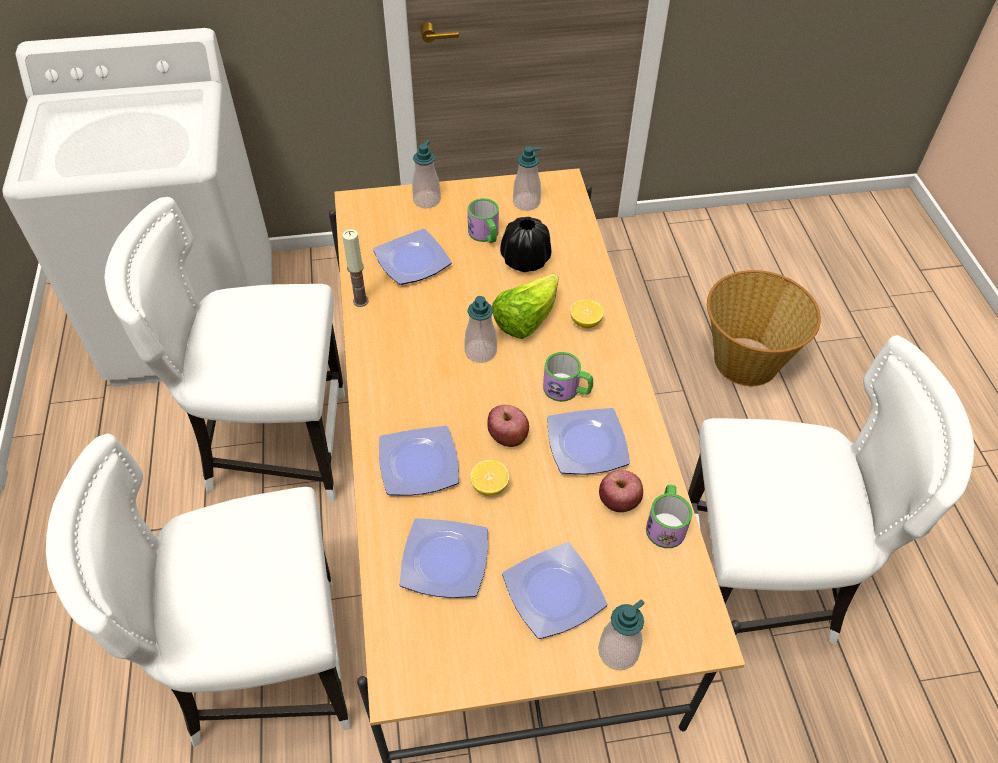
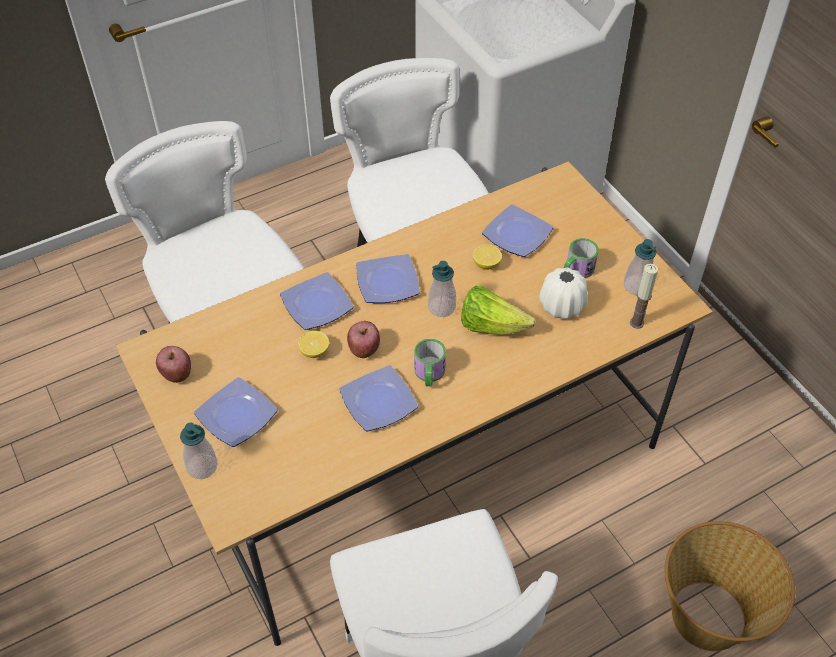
camera: 70 degrees right, 0 degrees up
candle [342,229,369,307] -> candle moved to [630,264,658,329]
plate [399,518,488,598] -> plate moved to [356,254,420,303]
soap dispenser [412,140,441,209] -> none
black vase [500,217,551,272] -> white vase [539,267,588,319]
lemon [570,299,604,328] -> lemon moved to [473,244,502,270]
apple [599,470,643,512] -> apple moved to [156,346,191,383]
mug [646,484,693,548] -> none

